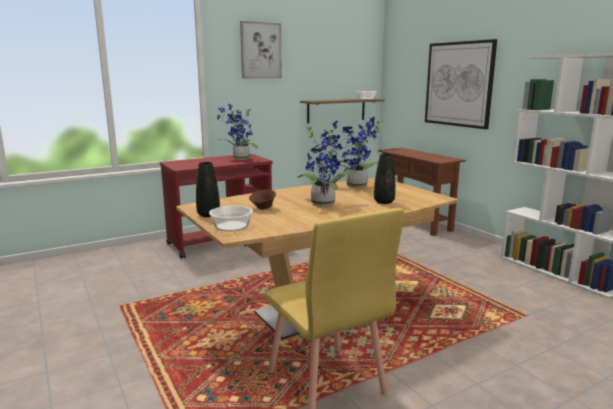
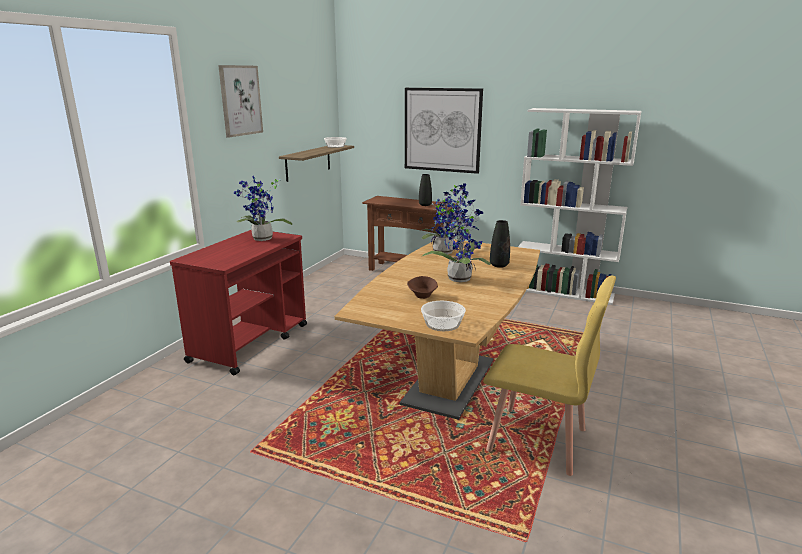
camera: 35 degrees left, 5 degrees up
black vase [196,162,220,217] -> black vase moved to [419,174,432,206]

